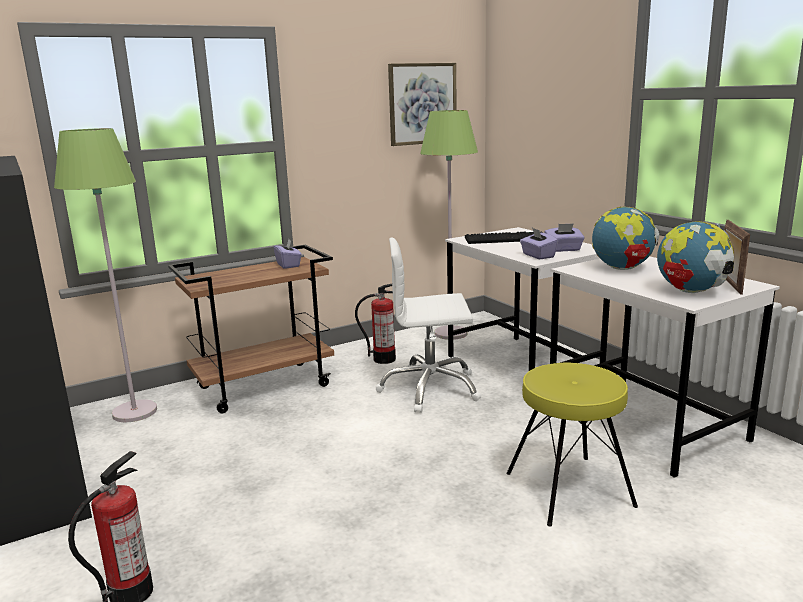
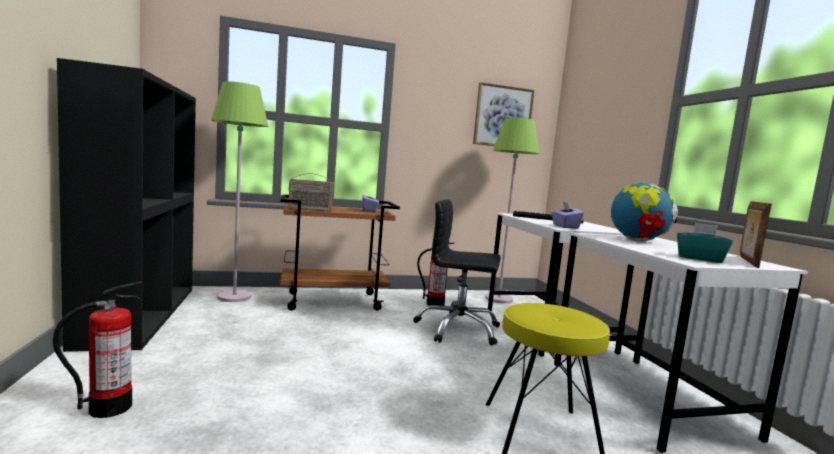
camera: 15 degrees right, 10 degrees down
white office chair [376,238,481,413] -> black office chair [413,199,501,345]
purple tissue box [544,223,585,252] -> none
globe [657,221,734,293] -> turquoise tissue box [677,222,733,263]
none -> radio [288,173,334,212]

